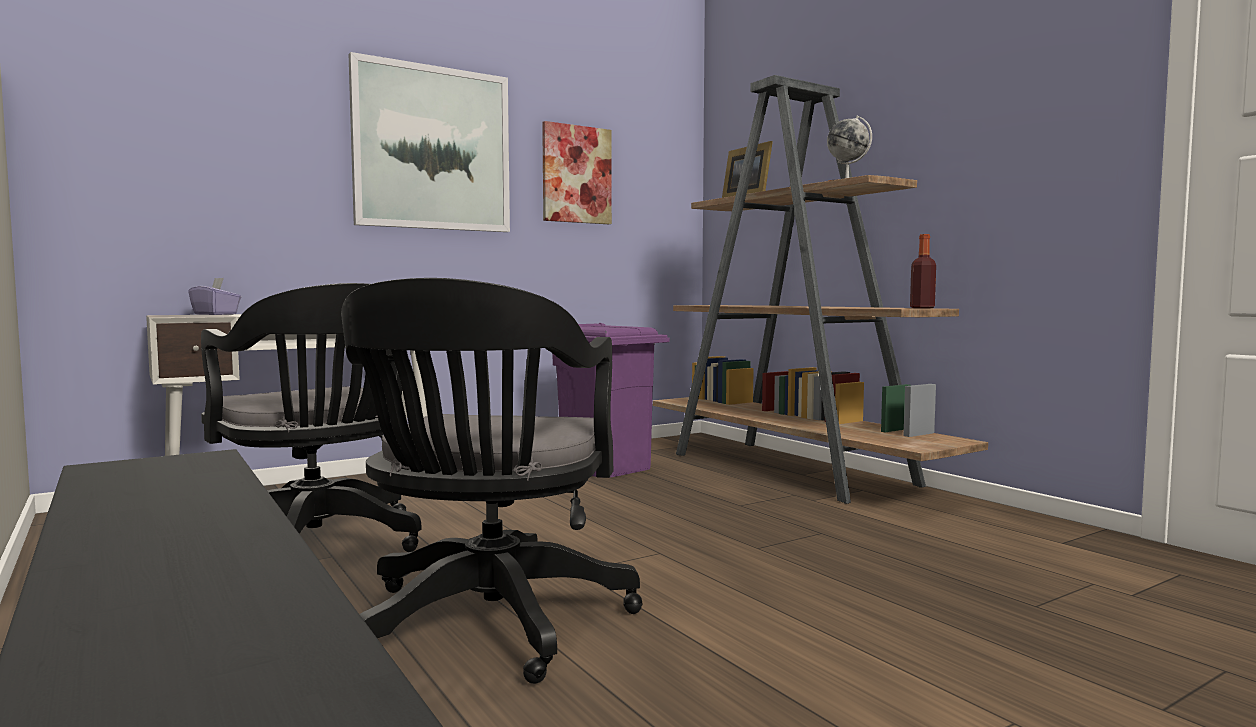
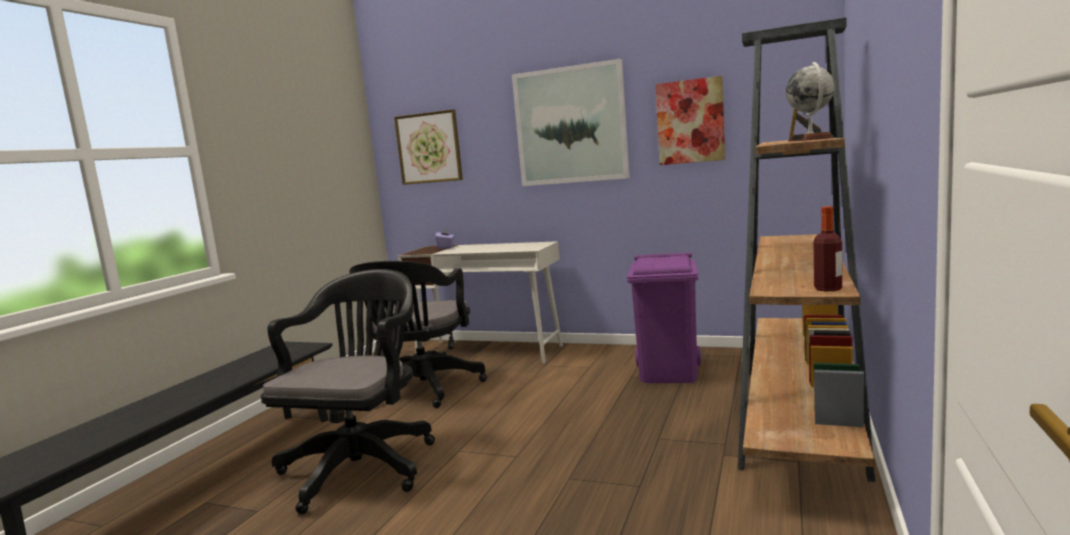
camera: 55 degrees right, 5 degrees up
black office chair [341,278,643,684] -> black office chair turned 135 degrees clockwise [261,269,435,514]
none -> picture [394,109,463,185]

